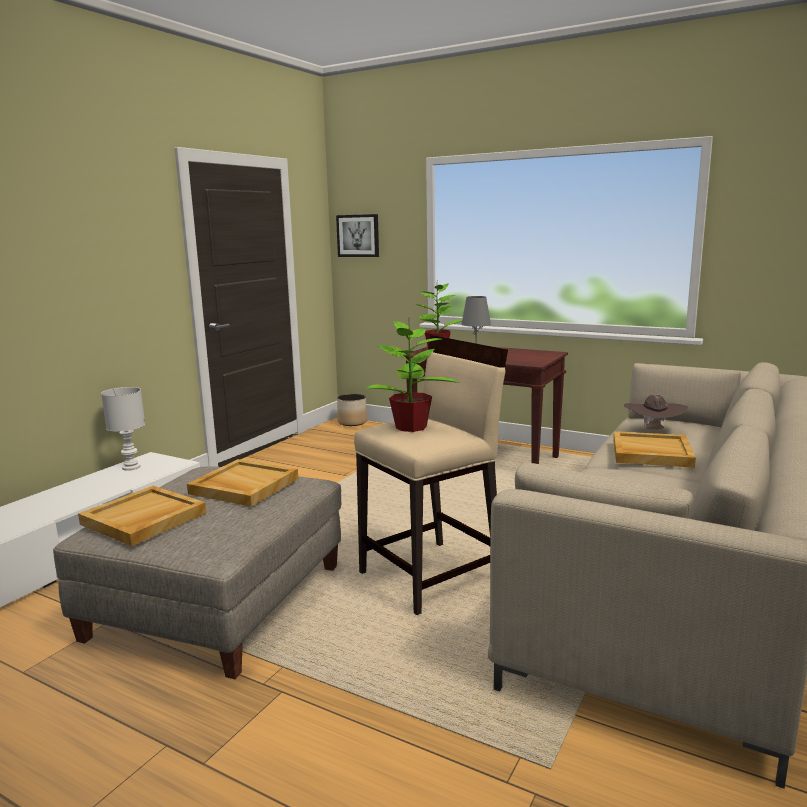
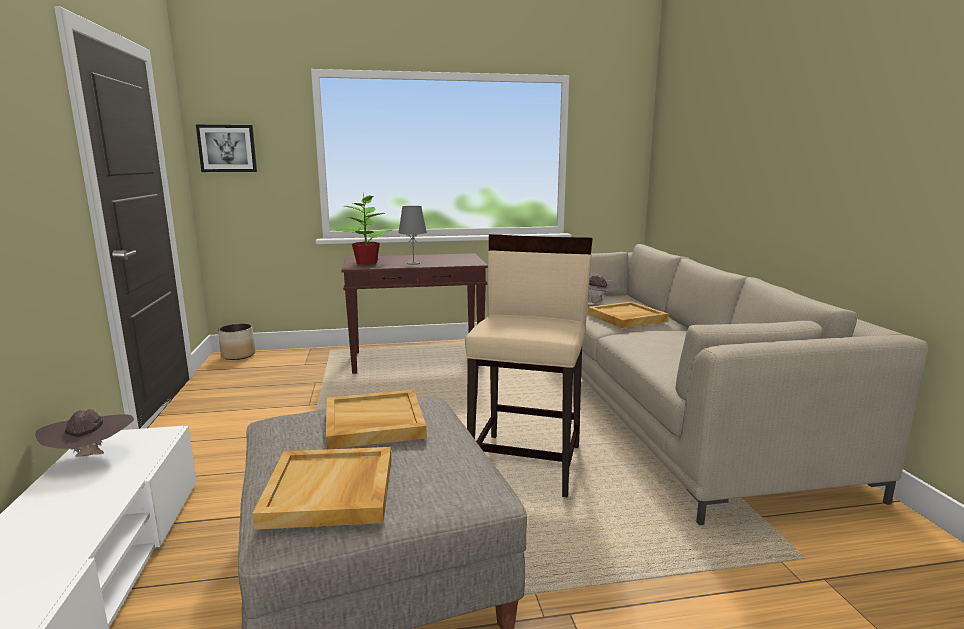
camera: 40 degrees left, 0 degrees up
white table lamp [101,387,145,471] -> brown hat [35,409,134,457]
potted plant [367,321,460,432] -> none

